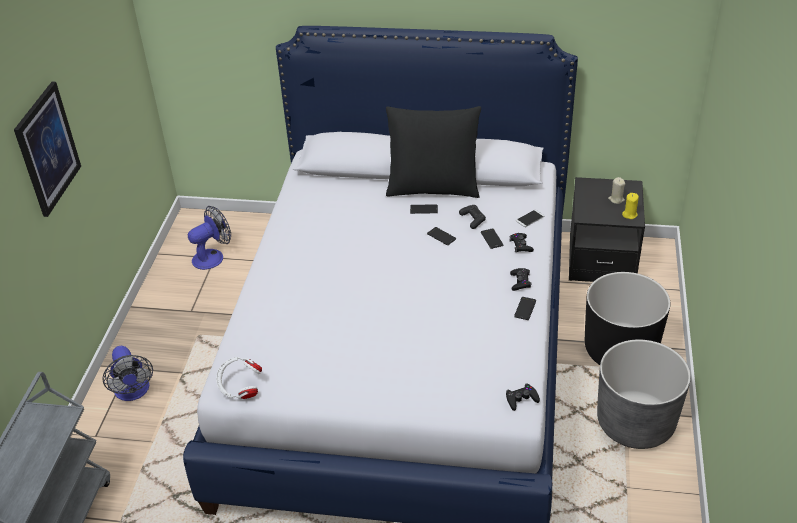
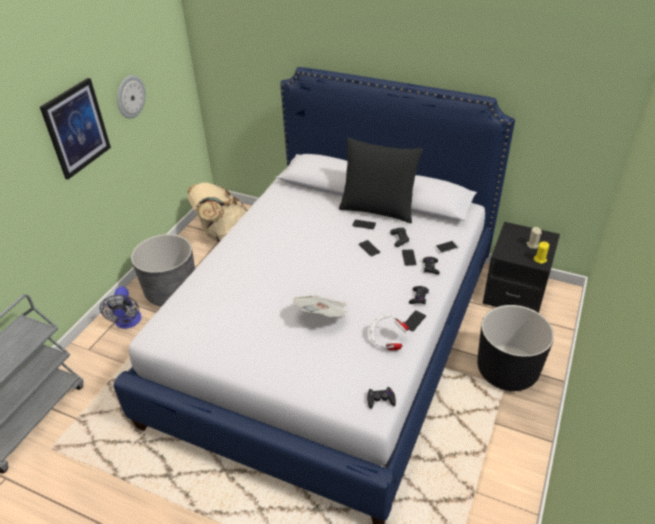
camera: 15 degrees right, 0 degrees up
fan [188,206,231,270] -> beige backpack [187,183,248,242]
white headphones [216,357,262,399] -> white headphones moved to [369,315,409,350]
grey planter [597,340,691,449] -> grey planter moved to [131,234,195,307]
none -> wall clock [117,75,146,119]
none -> newspaper [293,295,347,317]

